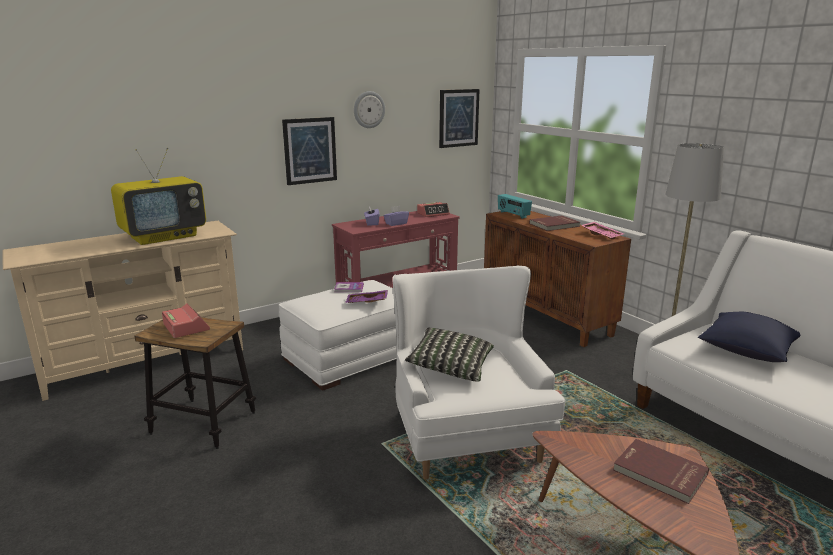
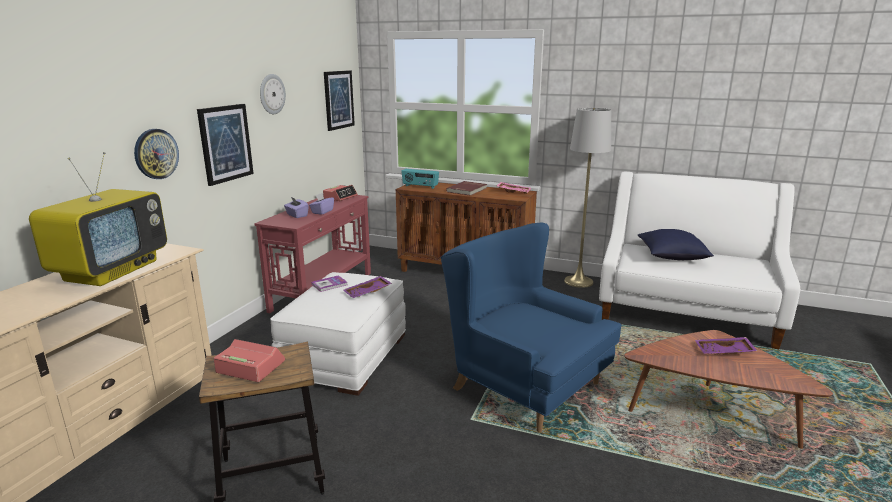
camera: 35 degrees left, 0 degrees up
white armchair [392,266,566,479] -> blue armchair [441,222,622,432]
pillow [405,328,494,382] -> none
red book [613,439,709,504] -> purple tray [695,337,757,354]
none -> wall clock [134,129,179,179]

